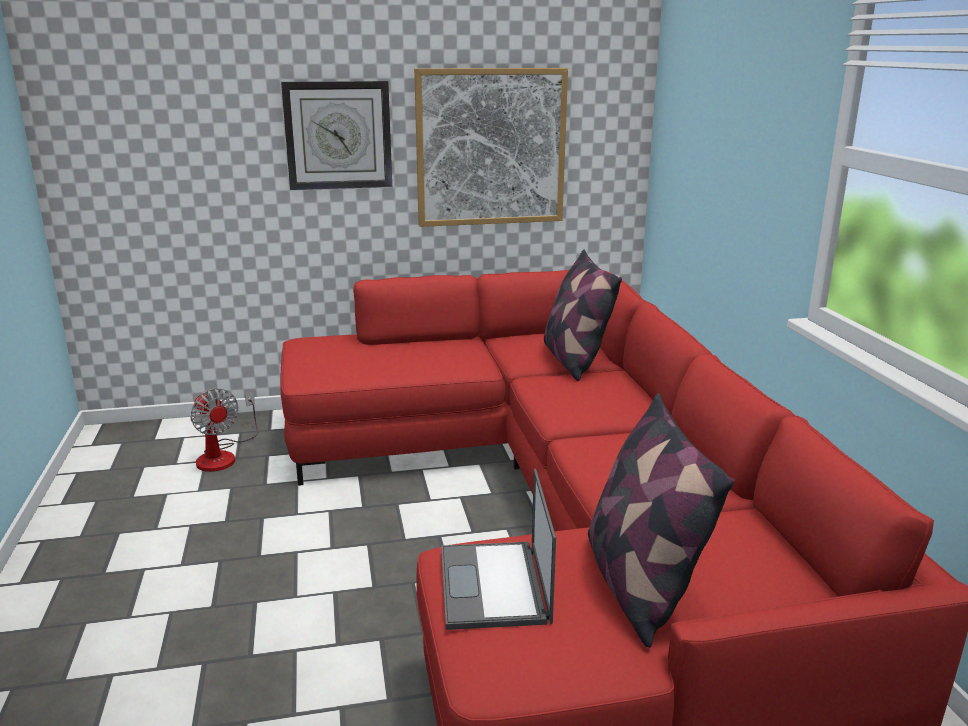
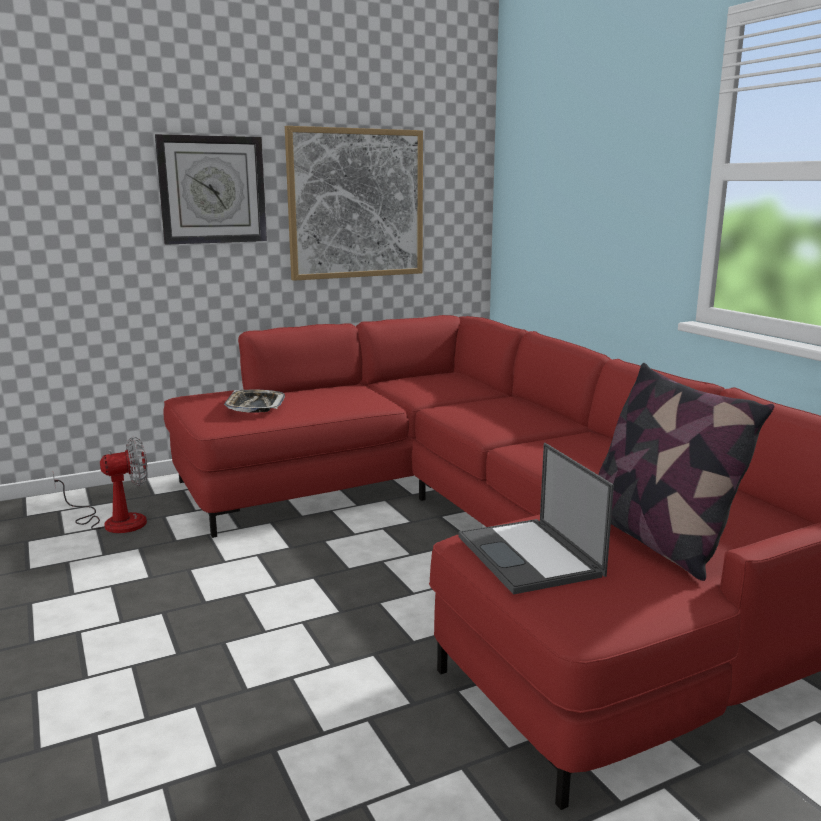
camera: 15 degrees left, 5 degrees down
fan [190,389,258,472] -> fan turned 60 degrees counterclockwise [53,437,147,533]
pillow [544,249,622,381] -> none
none -> tray [224,390,285,413]

